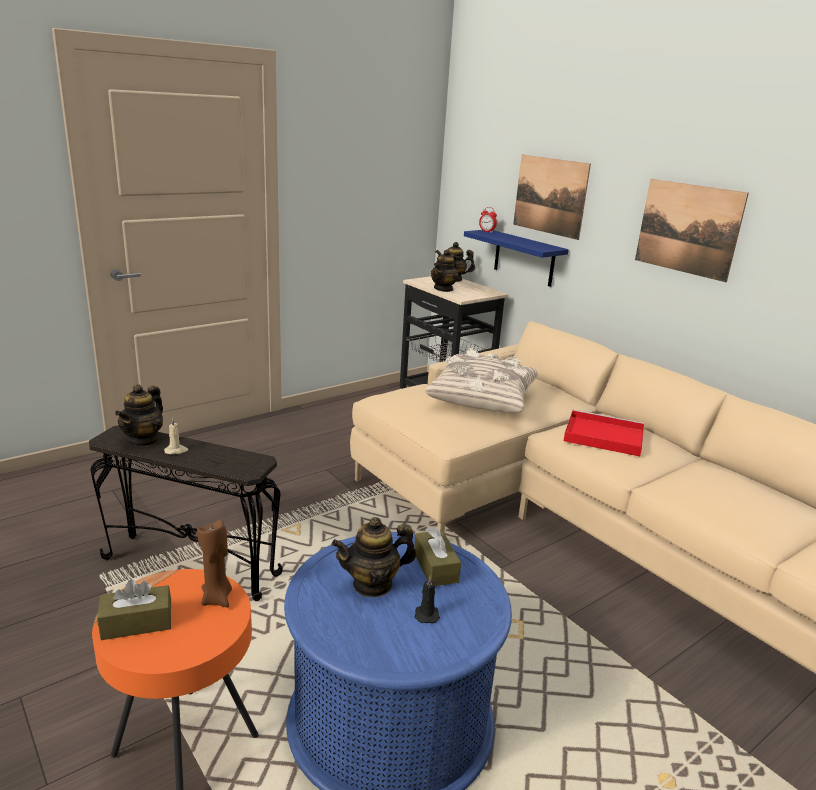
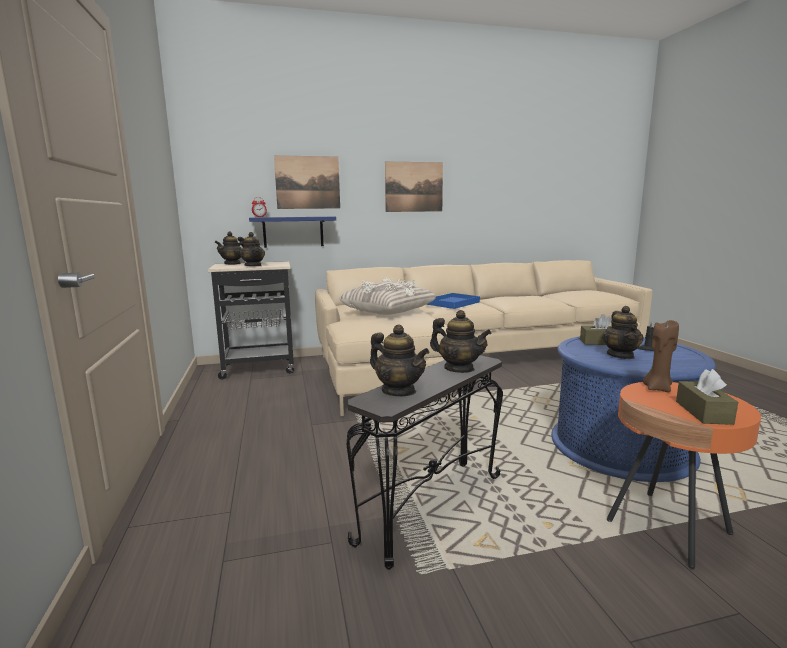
camera: 65 degrees left, 10 degrees down
beige candle [164,418,189,454] -> none
red tray [564,409,644,457] -> blue tray [426,293,480,309]
none -> teapot [430,310,491,373]

